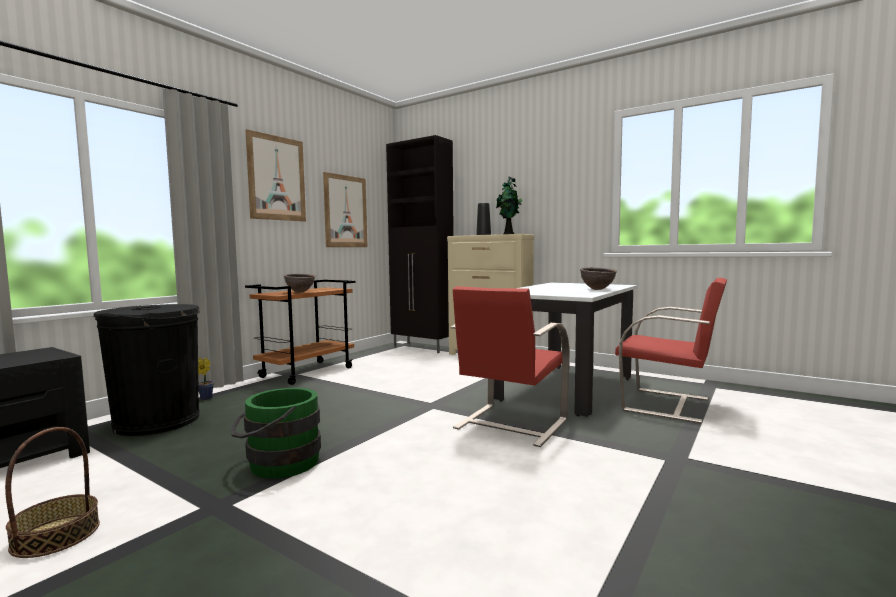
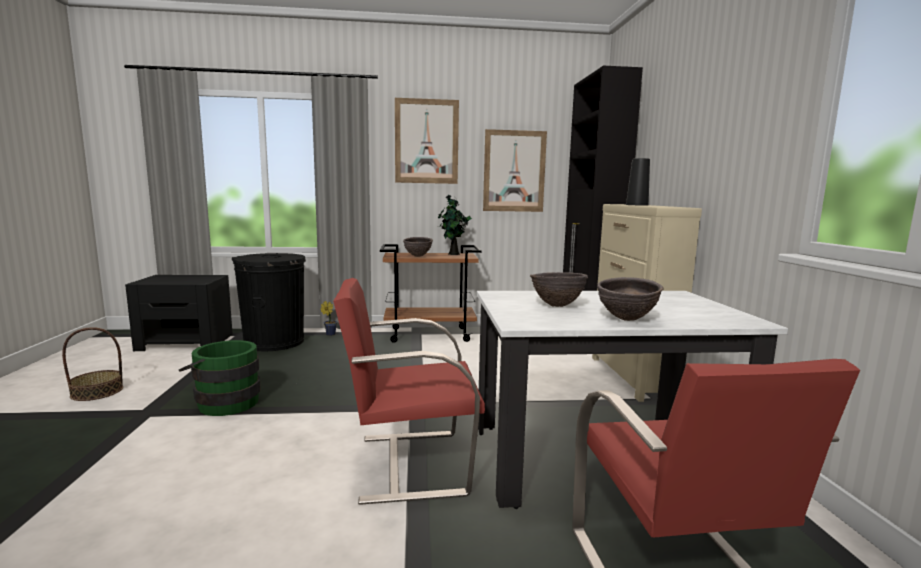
camera: 50 degrees right, 5 degrees up
potted plant [496,177,522,234] -> potted plant moved to [438,195,472,255]
none -> brown bowl [530,272,588,307]

